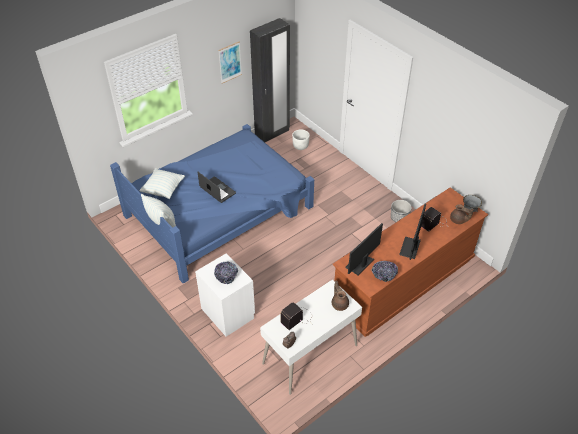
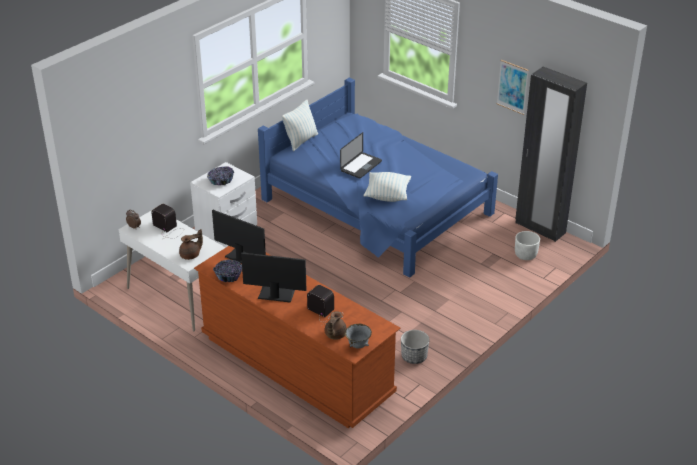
camera: 80 degrees right, 10 degrees down
pillow [139,168,185,199] -> pillow moved to [364,172,411,202]

